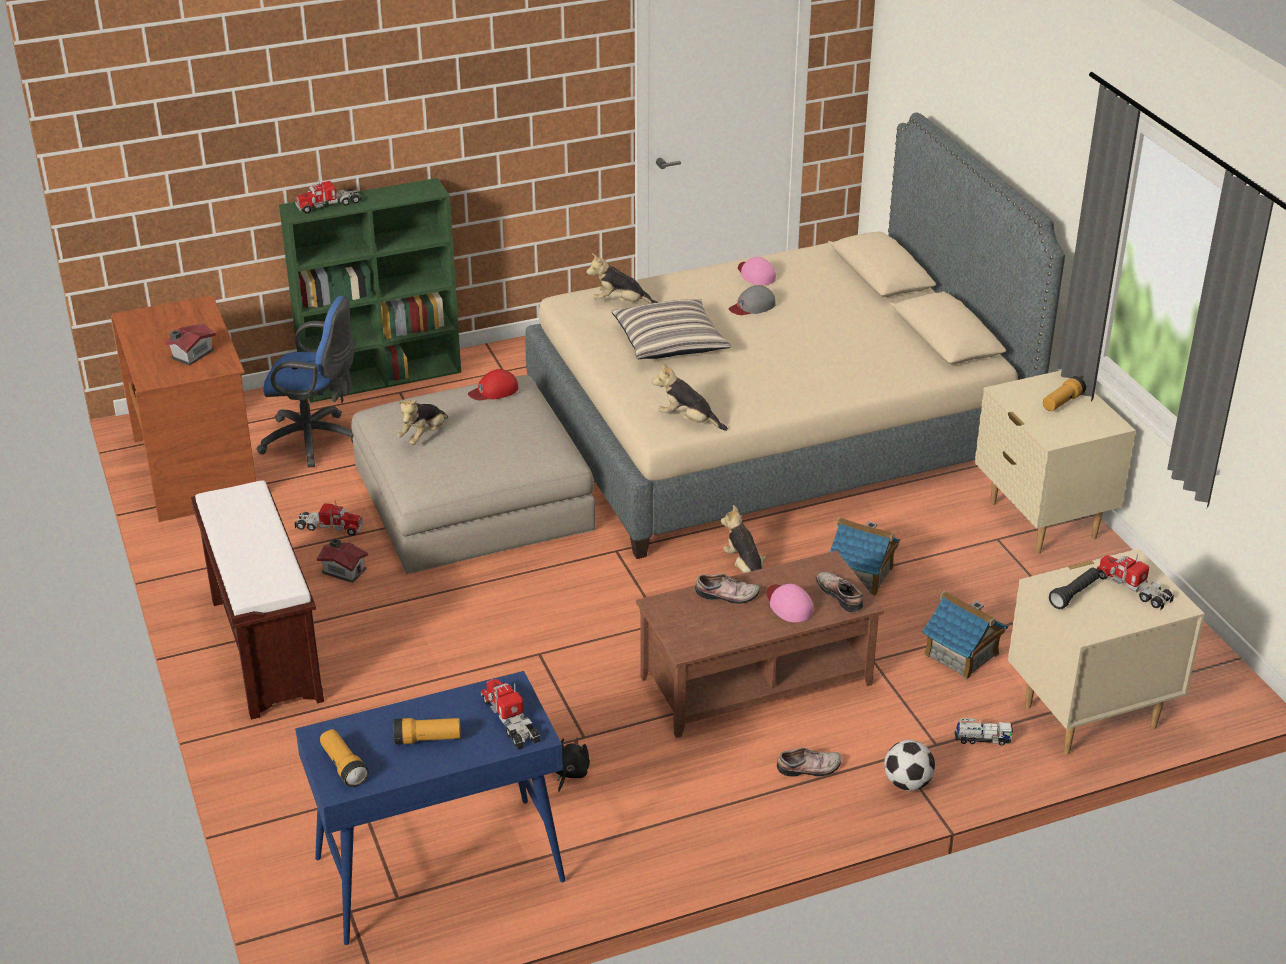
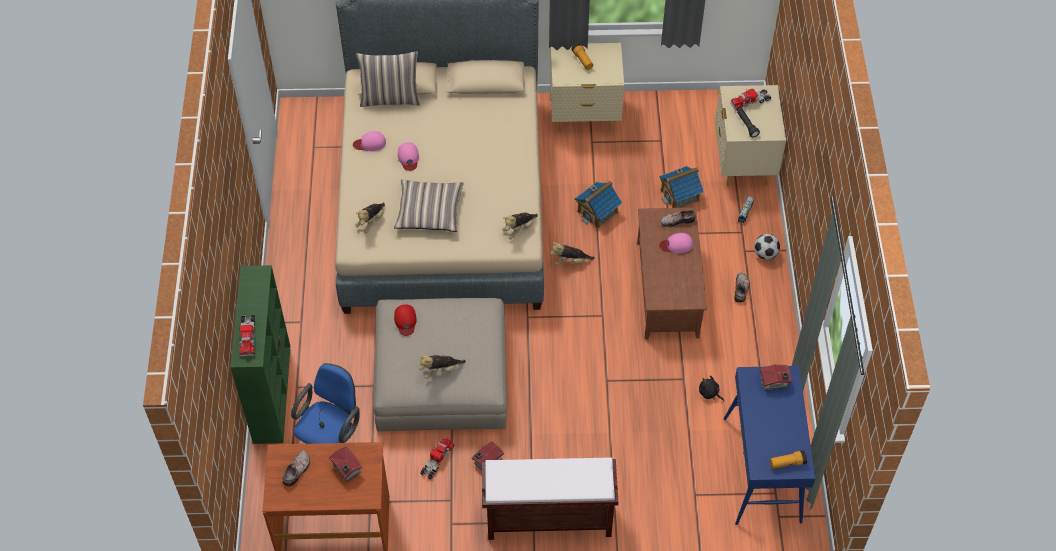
camera: 70 degrees left, 20 degrees up
flashlight [393,718,461,745] -> none
plush toy [397,400,448,445] -> plush toy turned 105 degrees clockwise [419,355,466,379]
toy truck [481,679,540,750] -> toy house [759,365,792,391]
shoe [695,573,760,604] -> shoe moved to [283,450,310,486]
grey cap [729,285,776,315] -> pink cap [398,142,419,171]
none -> pillow [356,51,420,107]

